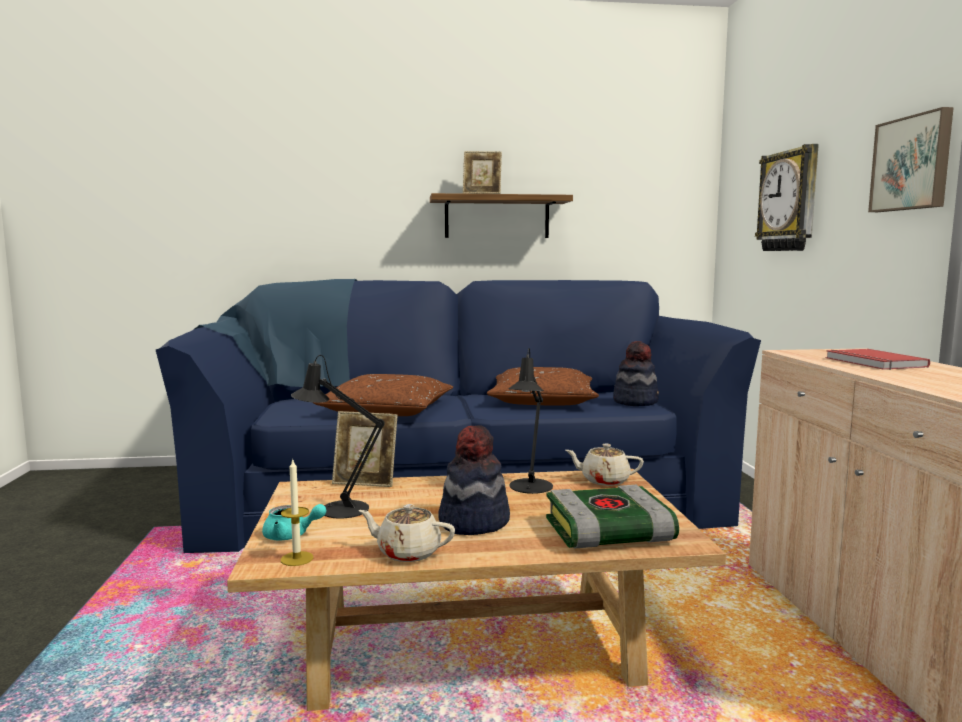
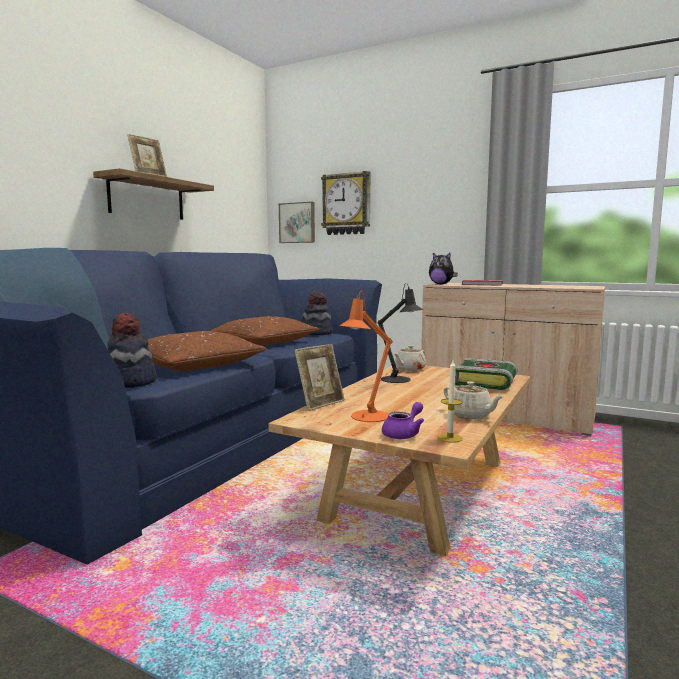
camera: 55 degrees left, 0 degrees up
turquoise teapot [262,504,326,540] -> purple teapot [382,402,424,439]
black table lamp [291,355,385,519] -> orange table lamp [339,291,393,422]
beige teapot [359,504,455,562] -> beige teapot turned 90 degrees counterclockwise [443,381,504,419]
hat [438,425,510,535] -> hat moved to [107,313,157,388]
picture [868,107,954,212] -> picture moved to [279,202,315,243]
none -> plush toy [429,253,458,284]

